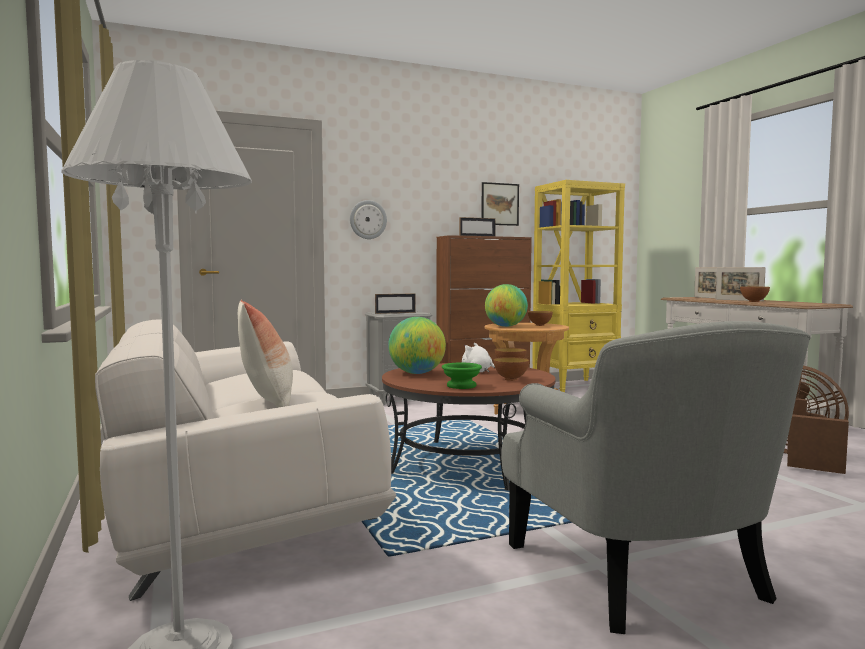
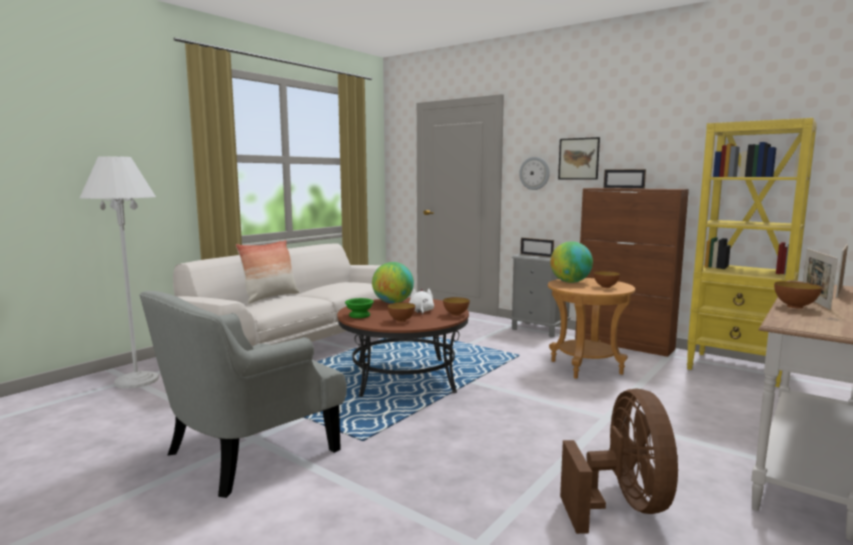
camera: 60 degrees right, 5 degrees up
picture [481,182,519,226] -> picture moved to [558,137,600,180]

